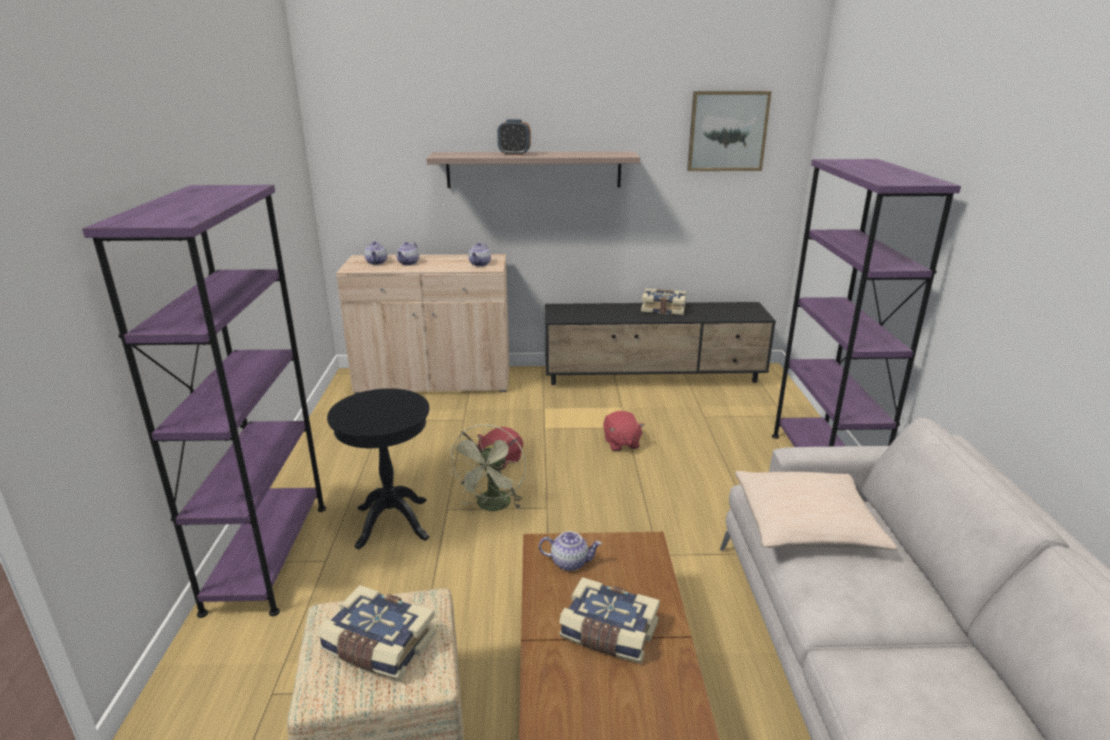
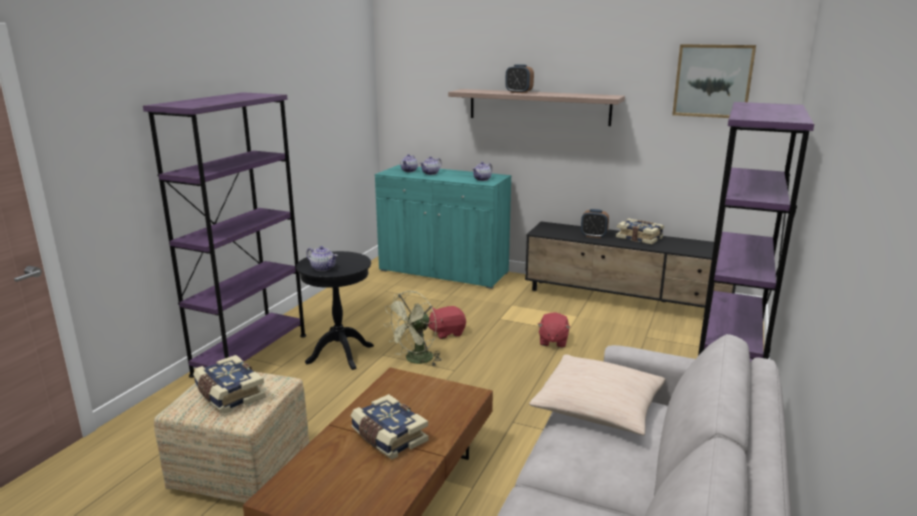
camera: 25 degrees right, 5 degrees down
beige cabinet [336,254,509,394] -> turquoise cabinet [375,165,512,289]
teapot [539,531,602,571] -> teapot moved to [306,246,338,271]
none -> alarm clock [581,209,609,238]

